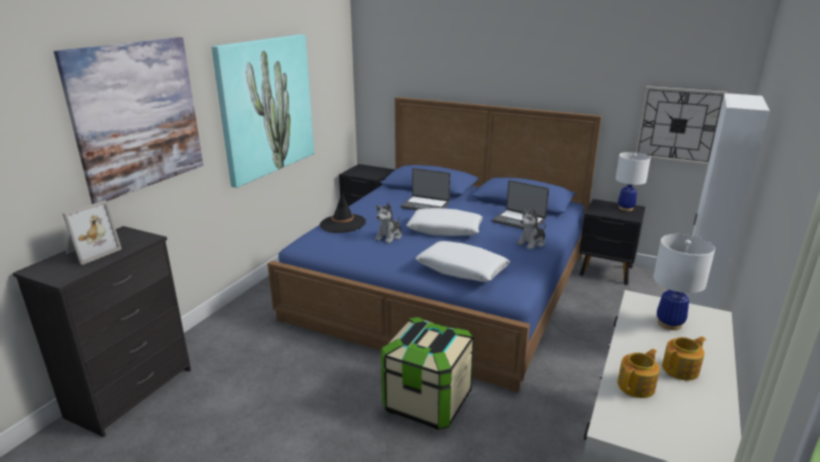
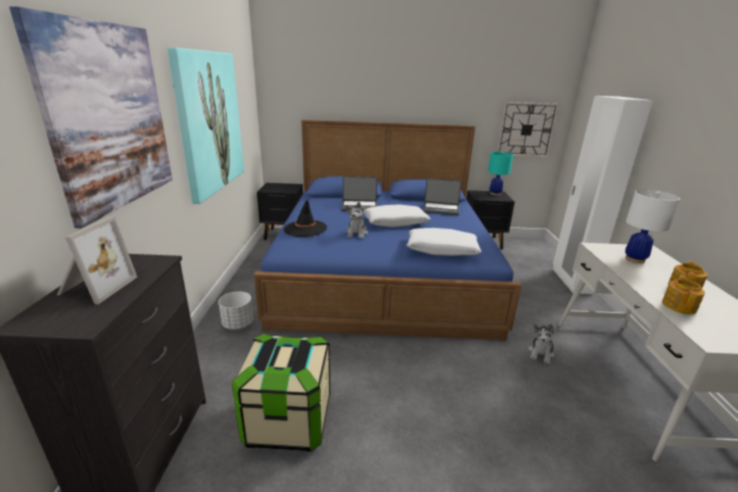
camera: 25 degrees left, 0 degrees up
storage box [381,317,474,430] -> storage box moved to [232,334,330,452]
plush toy [517,208,546,249] -> plush toy moved to [528,324,554,364]
white table lamp [615,152,651,211] -> turquoise table lamp [488,152,513,196]
none -> white planter [218,291,253,329]

